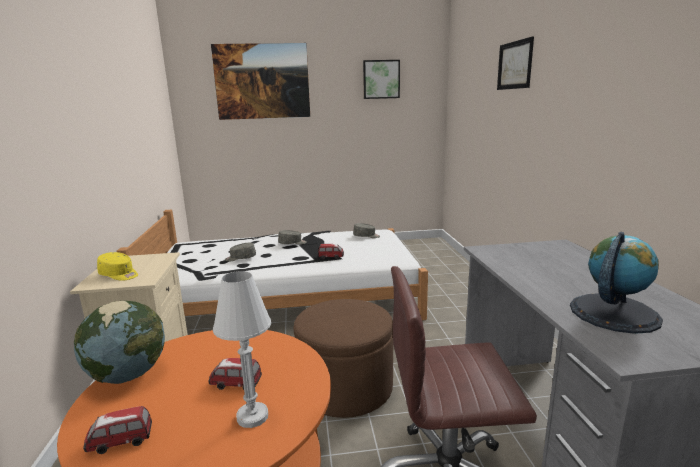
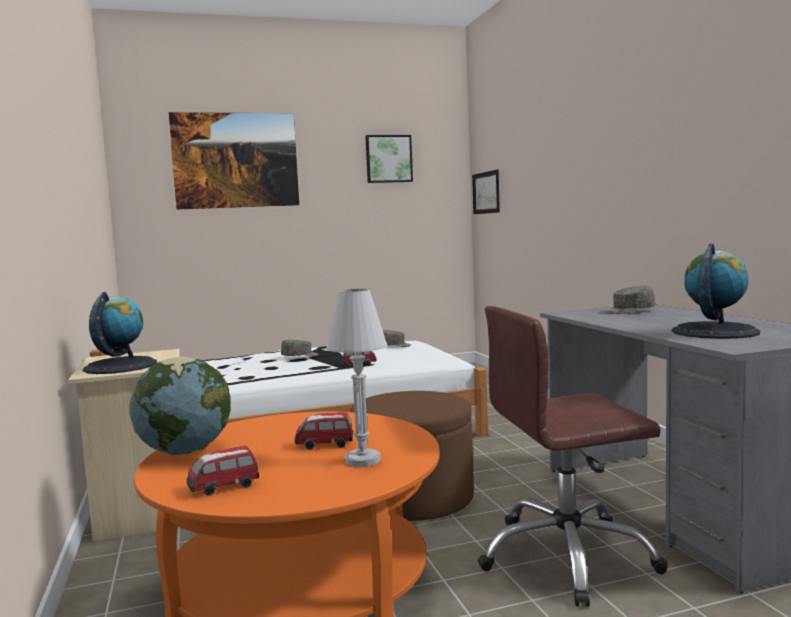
camera: 10 degrees left, 10 degrees down
yellow cap [97,252,138,280] -> globe [83,292,157,374]
grey cap [225,242,256,261] -> grey cap moved to [606,286,655,314]
picture [497,36,534,90] -> picture moved to [472,169,500,214]

